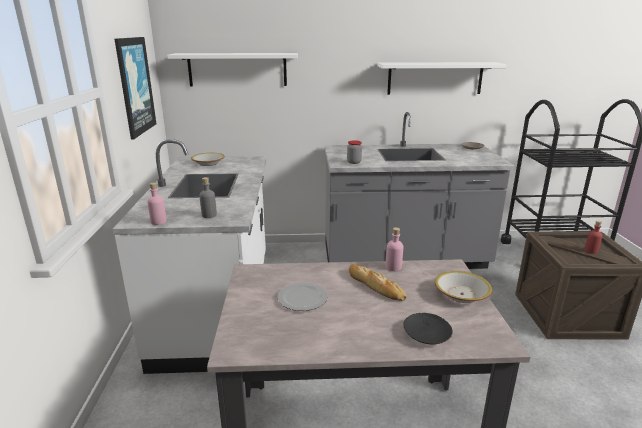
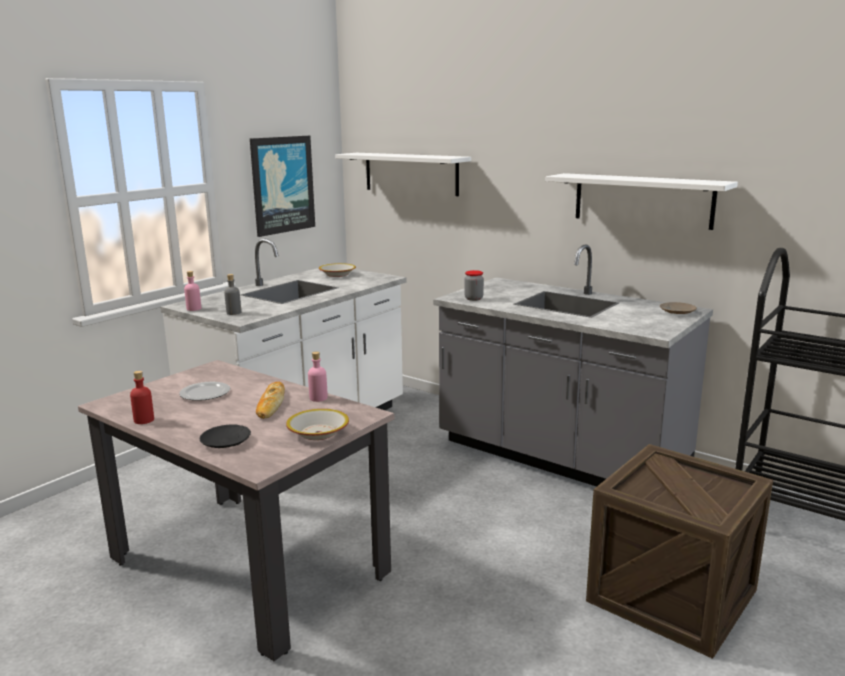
camera: 40 degrees right, 5 degrees down
red bottle [584,221,603,254] -> red bottle moved to [130,371,154,424]

